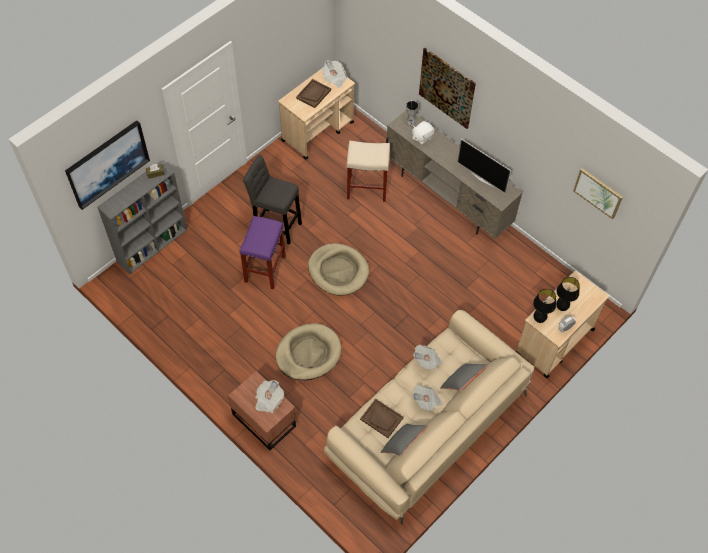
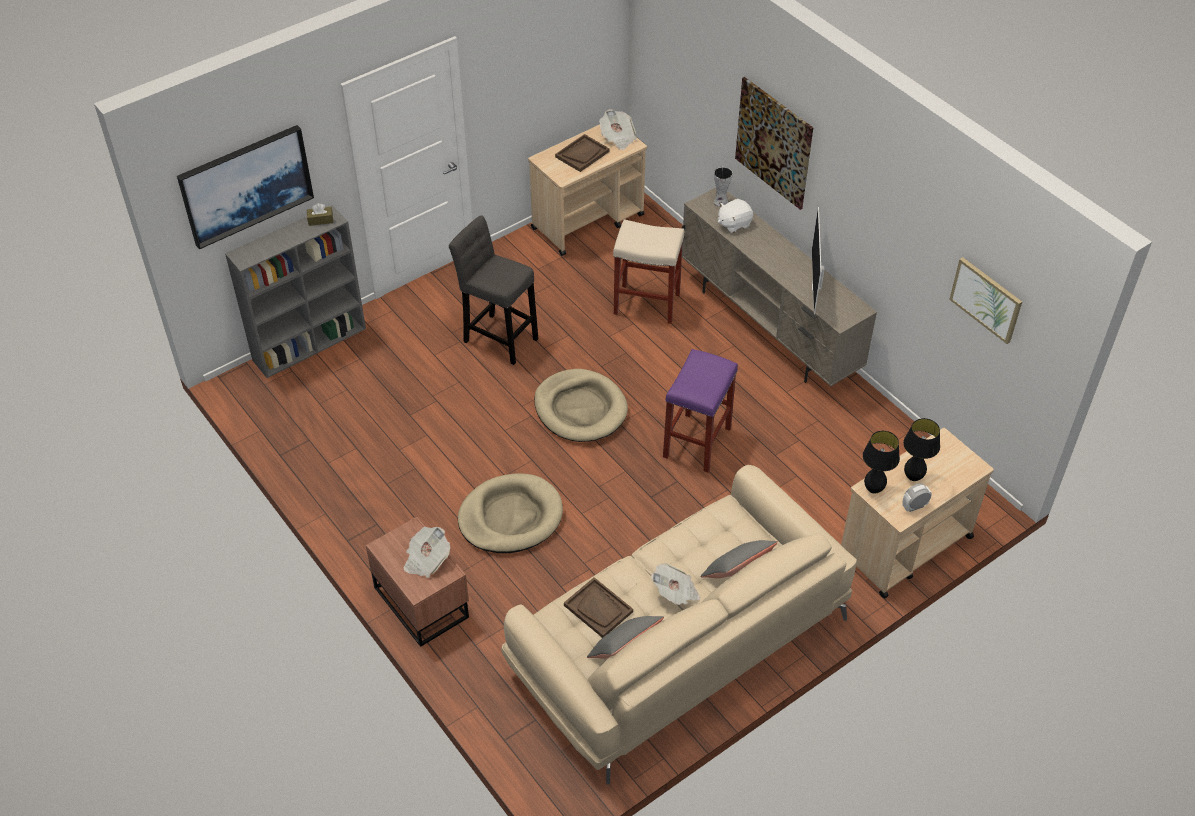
camera: 10 degrees right, 10 degrees down
purple stool [239,216,286,289] -> purple stool moved to [663,349,738,473]
newspaper [413,345,443,370] -> none
television [457,139,511,194] -> television turned 45 degrees clockwise [812,207,824,314]

